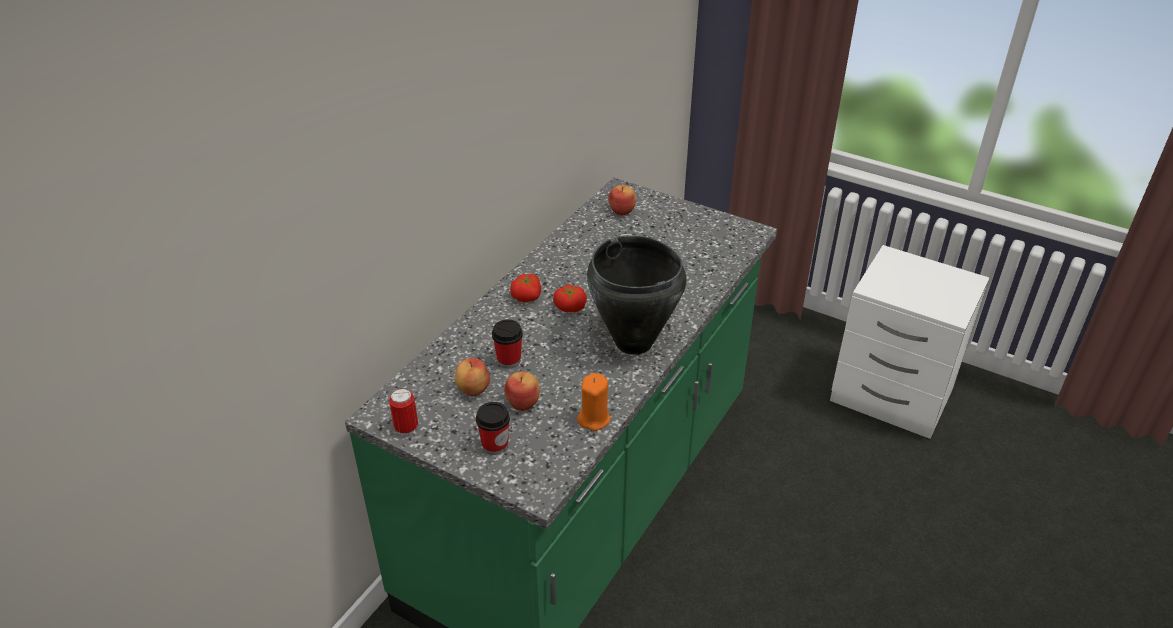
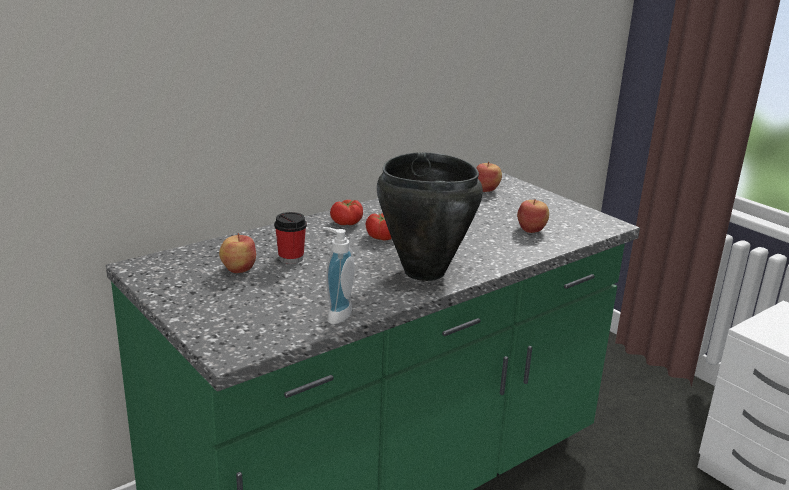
camera: 20 degrees right, 15 degrees down
can [389,388,418,435] -> none
cup [476,402,510,455] -> none
apple [504,371,540,411] -> apple moved to [517,199,549,233]
orange candle [577,373,611,431] -> soap dispenser [323,227,354,324]

